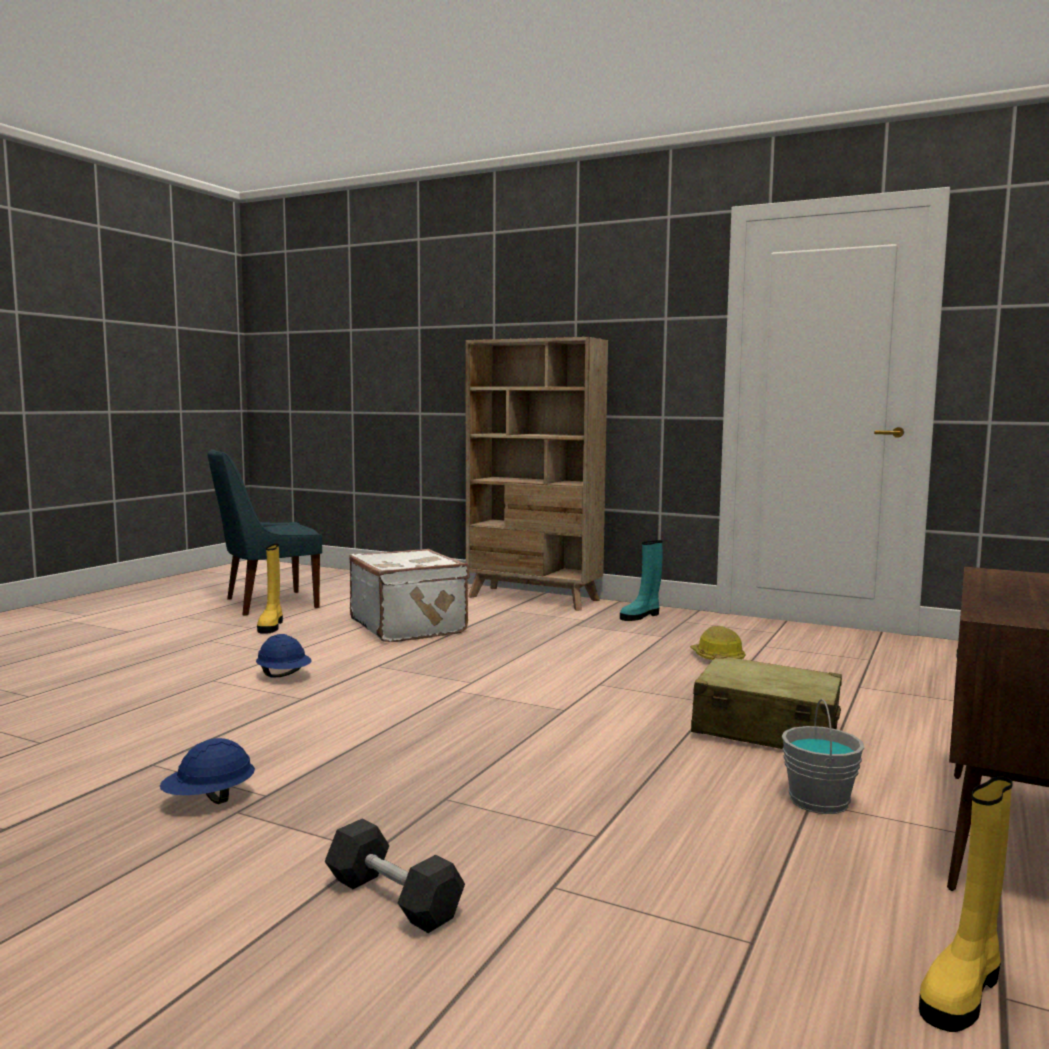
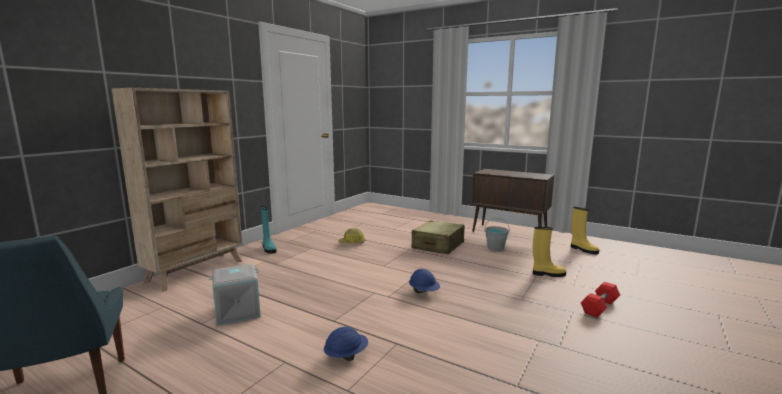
camera: 85 degrees left, 5 degrees up
blue hard hat [160,738,255,804] -> blue hard hat moved to [409,269,440,293]
yellow boot [257,544,283,634] -> yellow boot moved to [533,227,566,277]
grey dumbbell [325,819,465,933] -> red dumbbell [581,282,620,318]
white suitcase [349,549,469,642] -> grey storage box [209,264,261,326]

